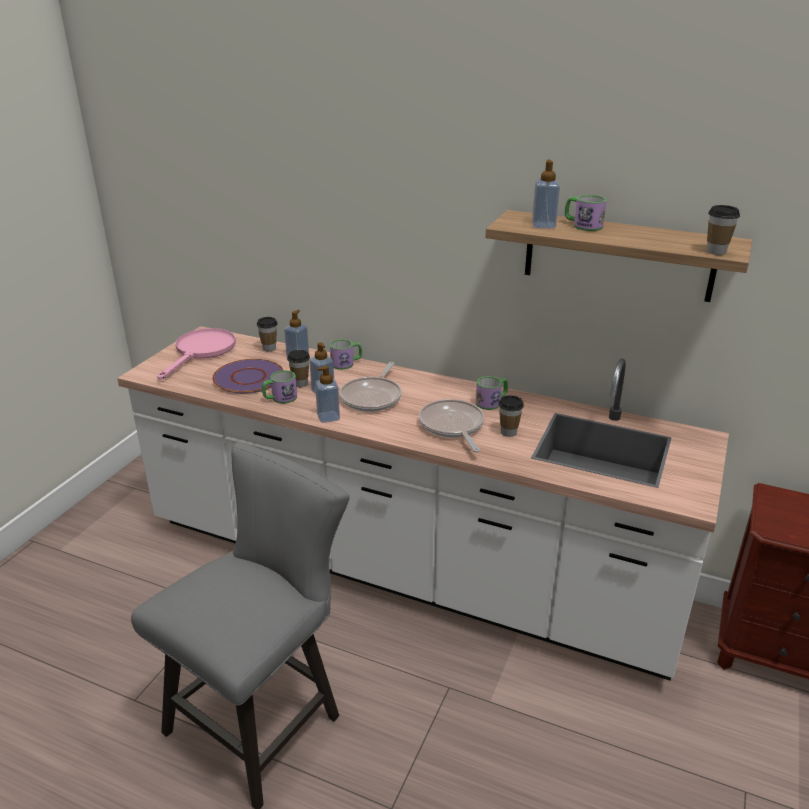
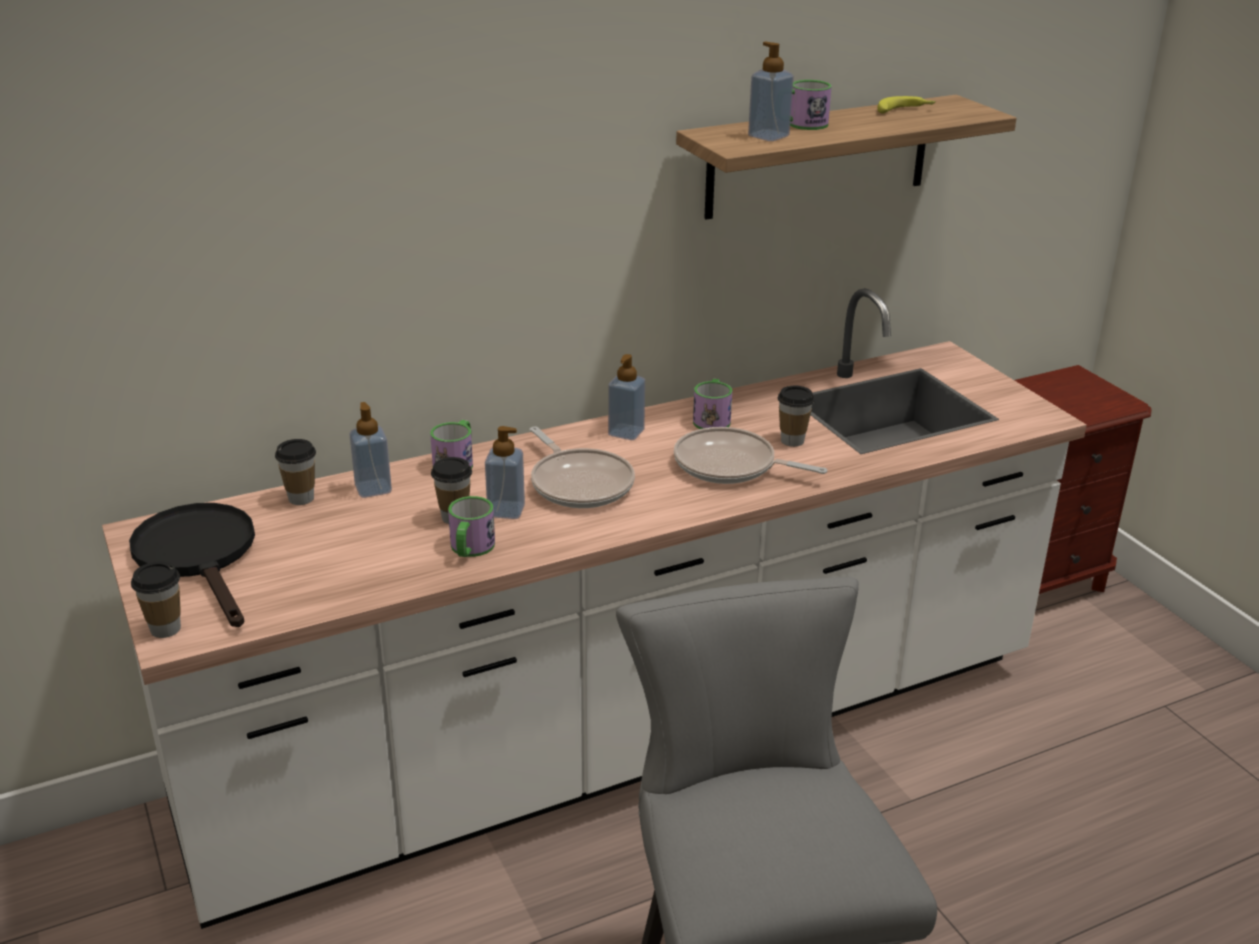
camera: 50 degrees left, 0 degrees up
pink frying pan [157,328,236,380] -> black frying pan [129,503,255,627]
purple plate [212,359,283,394] -> none
soap dispenser [315,366,340,423] -> soap dispenser moved to [608,354,645,440]
cup [707,205,740,255] -> cup moved to [131,561,181,638]
none -> banana [877,96,936,114]

